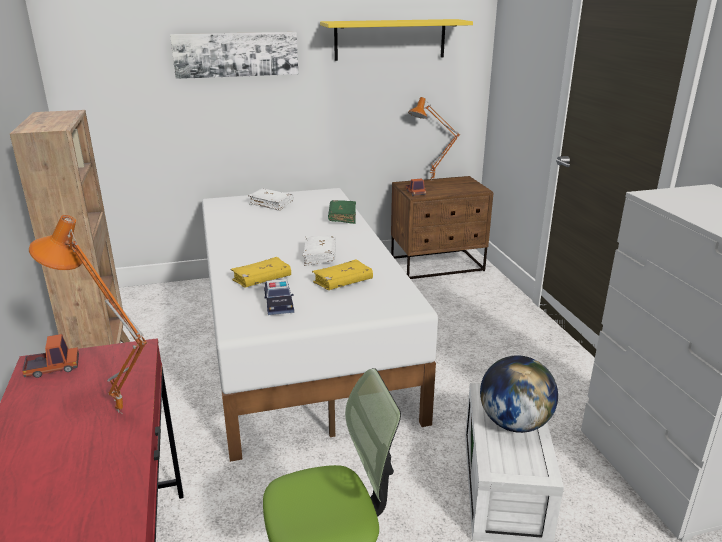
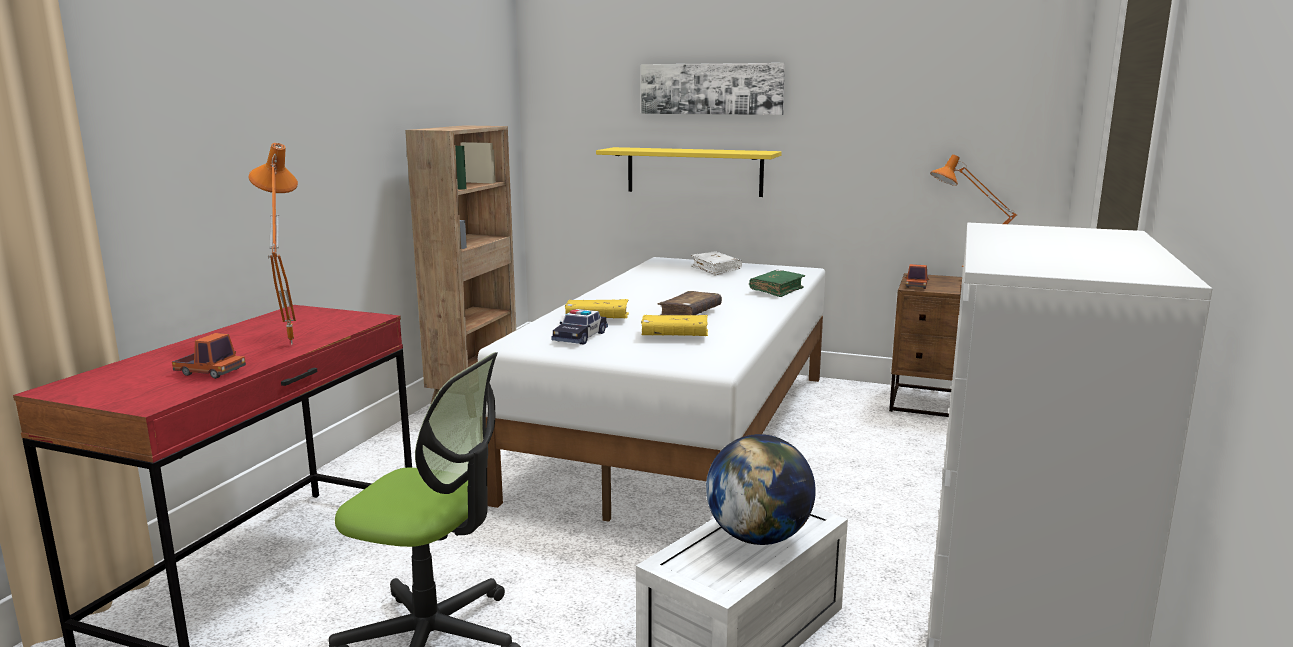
camera: 35 degrees right, 10 degrees down
toy truck [22,334,79,378] -> toy truck moved to [172,333,246,379]
white book [303,235,336,266] -> brown book [658,291,722,315]
yellow shelf [320,19,473,61] -> yellow shelf moved to [596,147,782,197]

